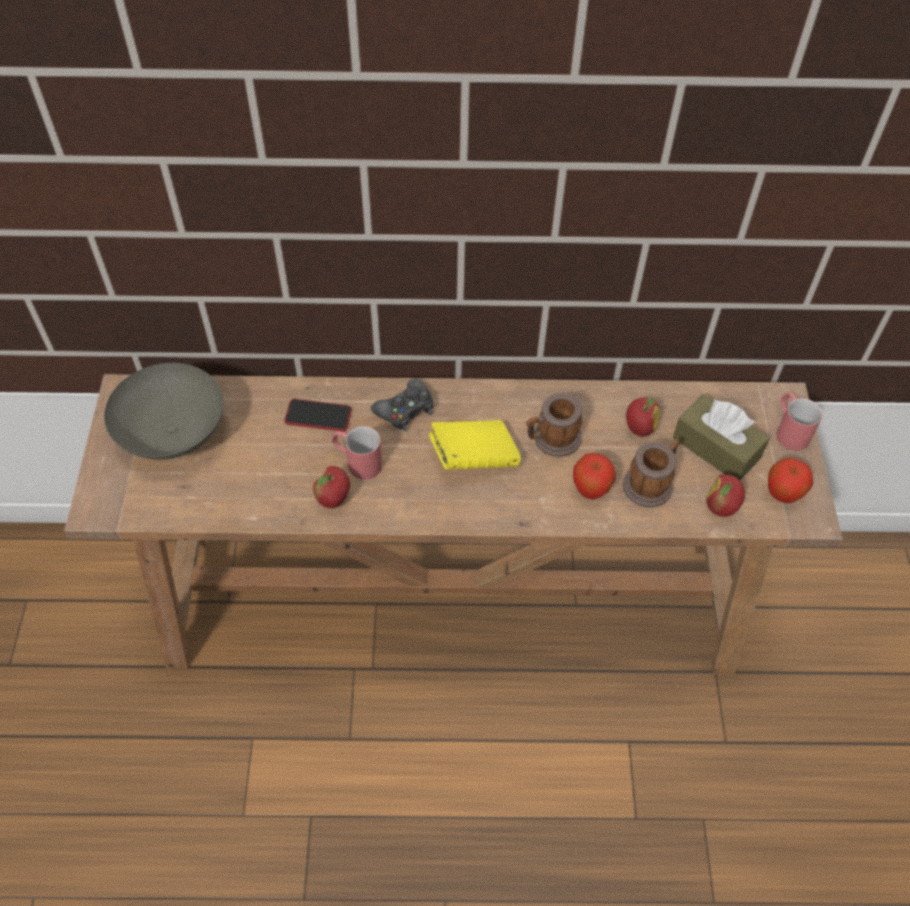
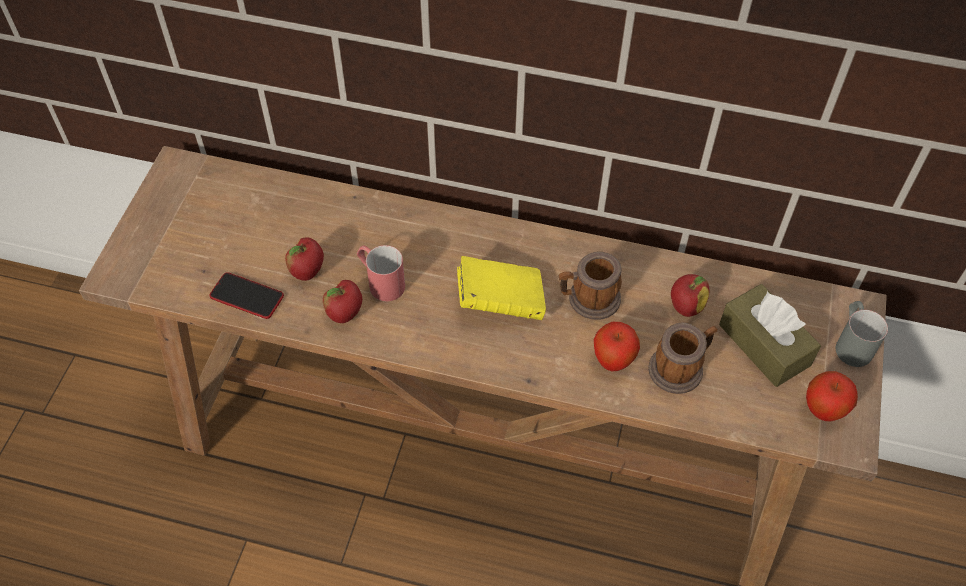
camera: 15 degrees right, 0 degrees up
grey bowl [104,363,223,460] -> none
phone [284,399,352,431] -> phone moved to [209,272,284,319]
black game controller [371,378,433,431] -> none
apple [706,474,745,517] -> apple moved to [285,237,324,281]
red mug [776,392,823,451] -> grey mug [836,301,888,367]

